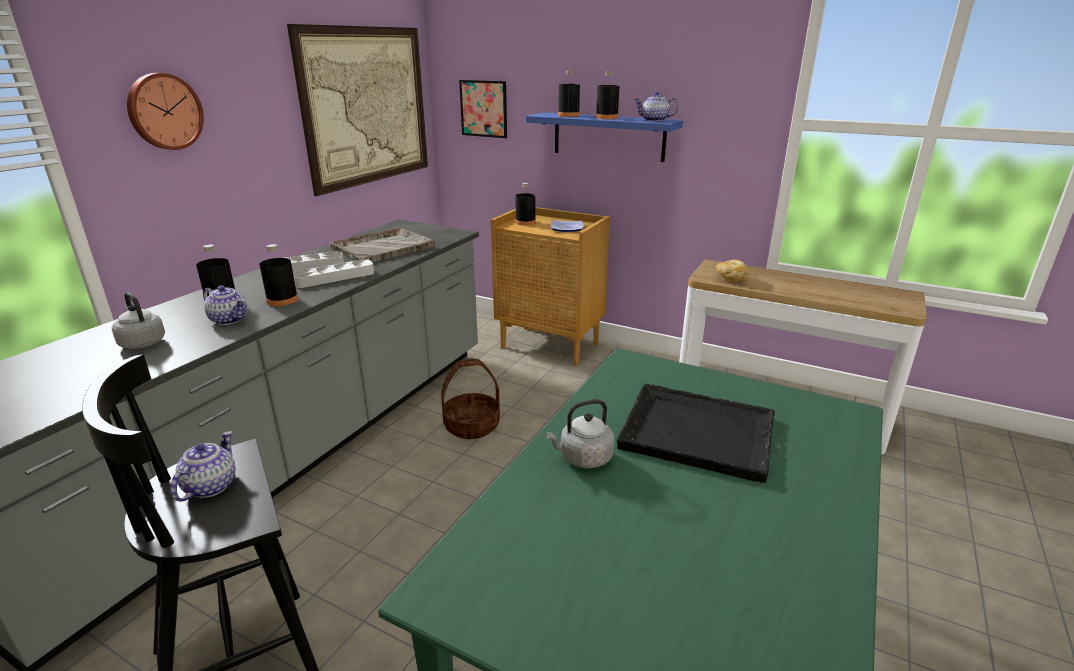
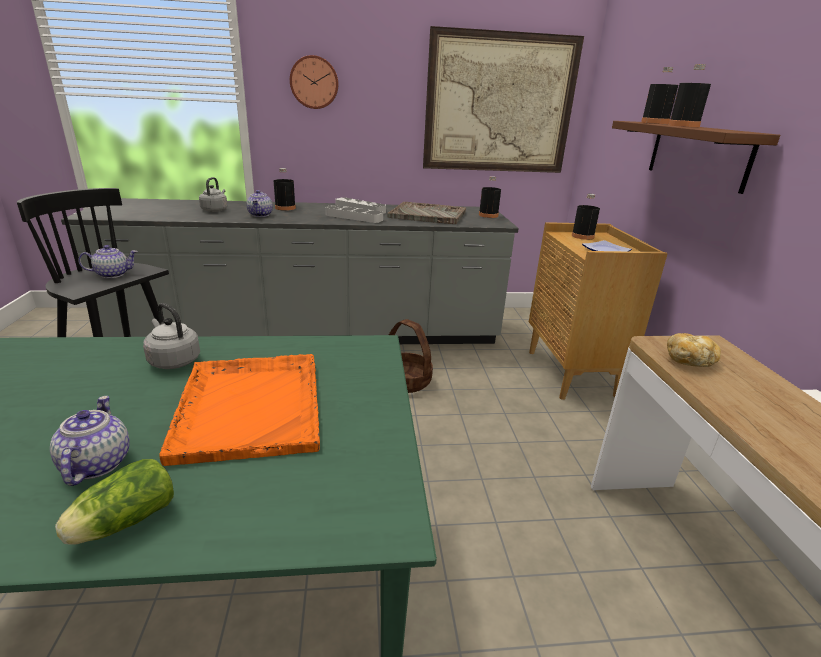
camera: 55 degrees right, 0 degrees up
black bottle [259,244,298,306] -> black bottle moved to [479,176,501,218]
picture [459,80,507,138] -> none
blue shelf [526,112,683,162] -> brown shelf [612,121,780,194]
black tray [616,384,775,483] -> orange tray [159,354,320,466]
teapot [634,92,679,122] -> teapot moved to [50,396,130,486]
none -> lettuce [55,459,174,545]

